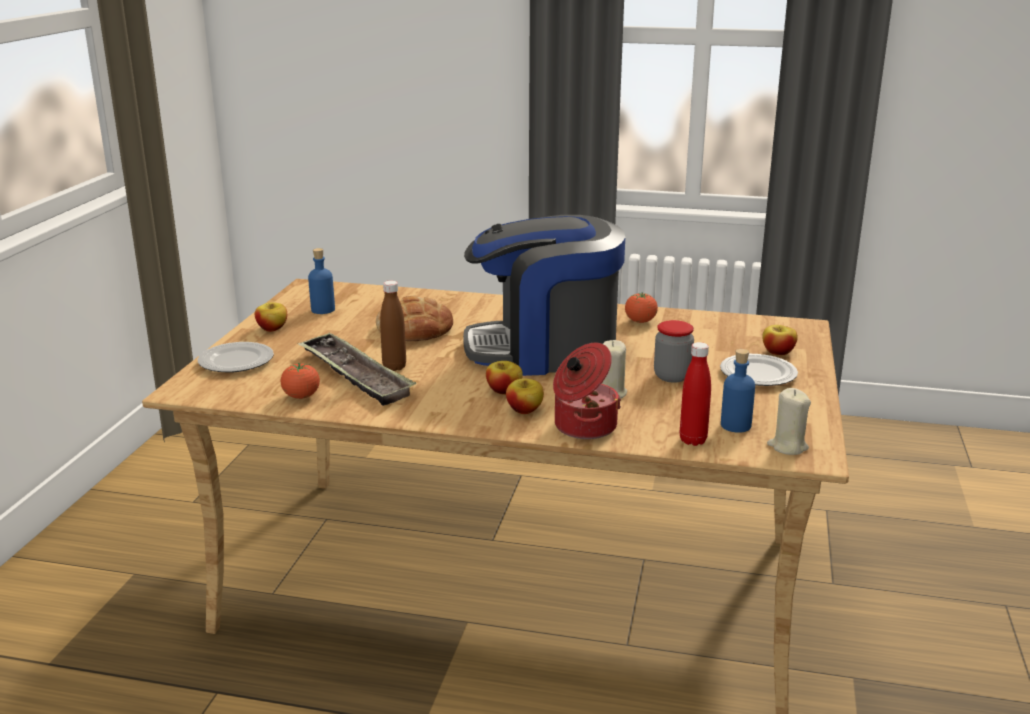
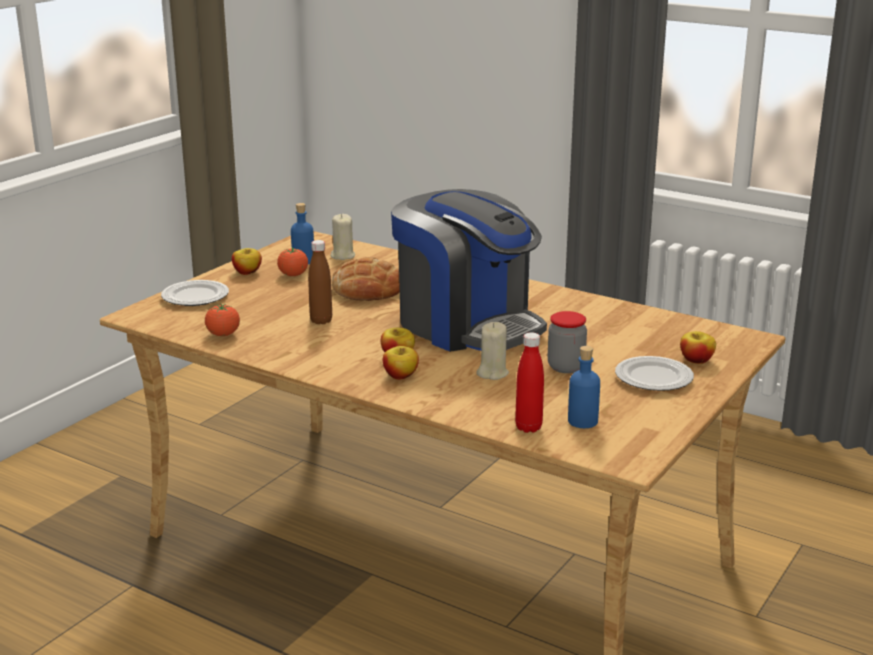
camera: 20 degrees right, 0 degrees up
tray [298,333,416,406] -> none
coffee machine [463,215,625,376] -> coffee machine turned 150 degrees counterclockwise [391,189,547,352]
cooking pot [553,343,621,439] -> none
tomato [625,293,658,323] -> tomato moved to [277,248,308,276]
beige candle [767,388,811,455] -> beige candle moved to [331,214,355,260]

